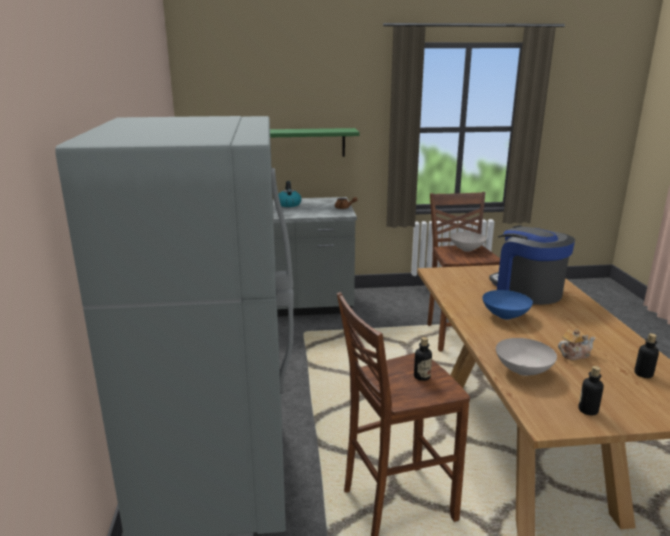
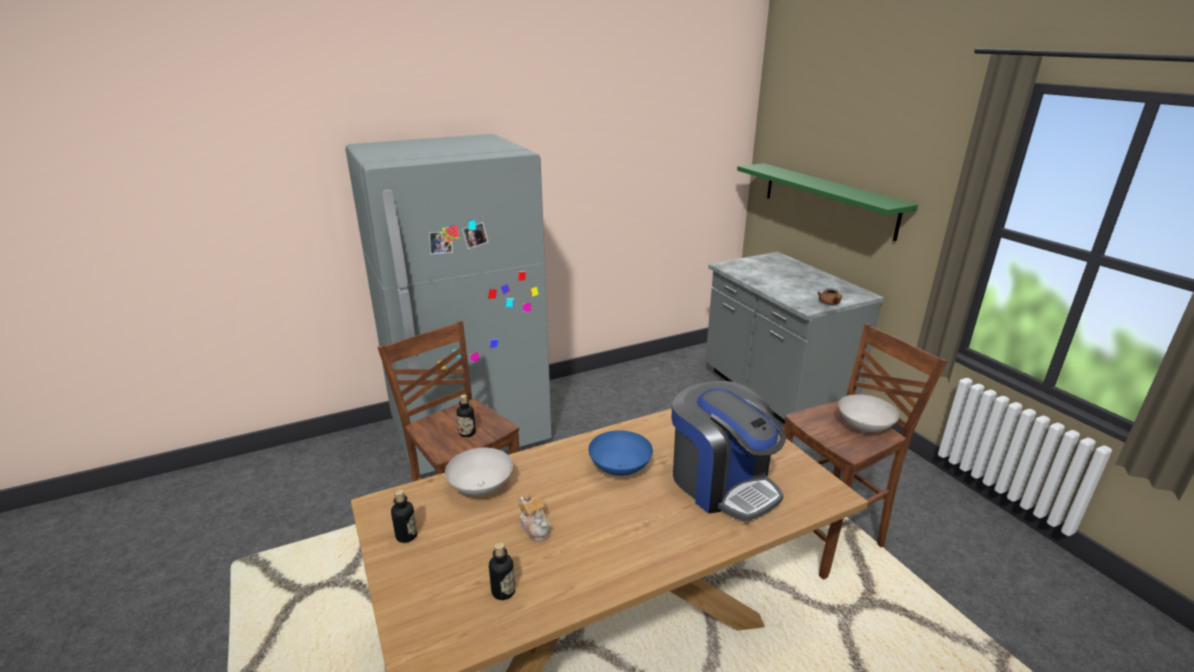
camera: 70 degrees right, 5 degrees up
kettle [278,181,301,207] -> none
coffee machine [489,225,575,305] -> coffee machine turned 105 degrees clockwise [672,381,786,521]

